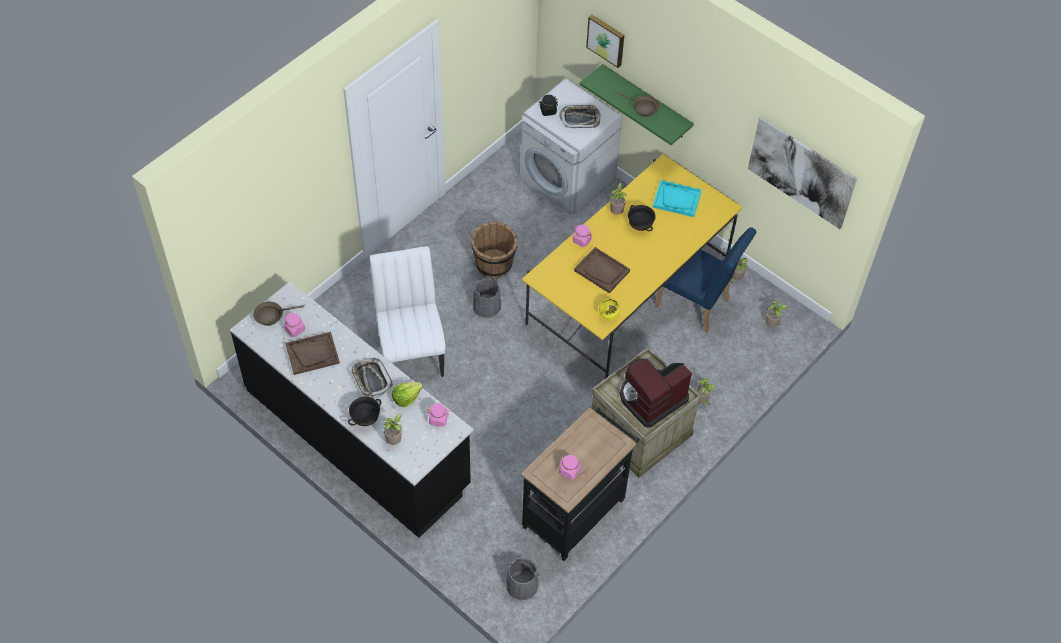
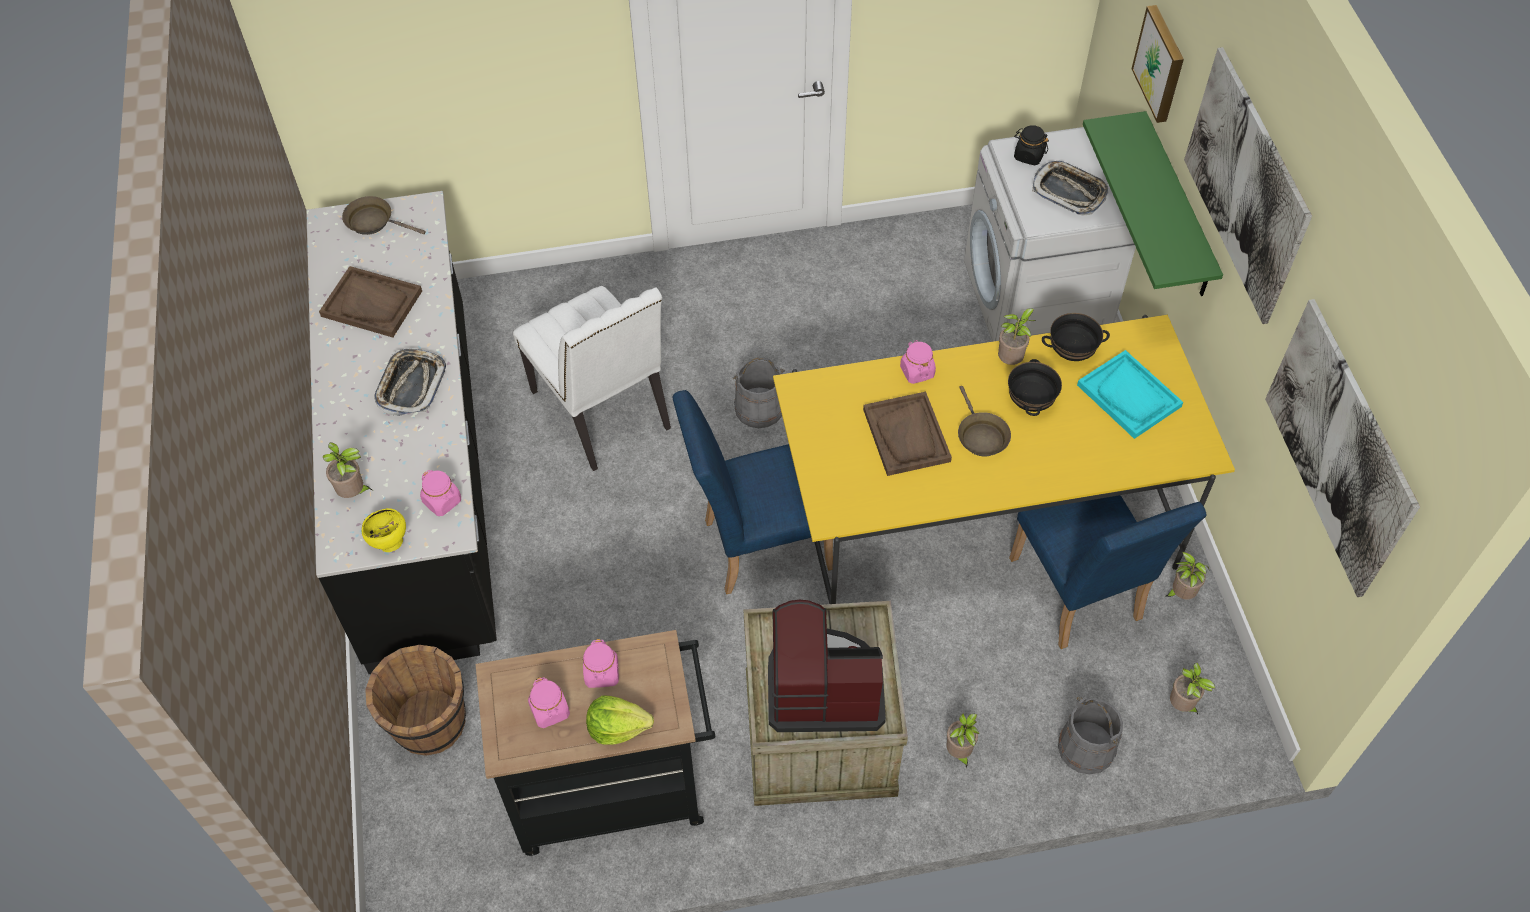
camera: 40 degrees right, 0 degrees up
pink jar [284,313,305,337] -> pink jar moved to [583,639,619,688]
black bowl [348,397,381,426] -> black bowl moved to [1042,313,1110,361]
white chair [370,246,446,377] -> white chair turned 120 degrees clockwise [513,286,671,471]
lettuce [392,382,423,407] -> lettuce moved to [586,696,654,745]
brown bucket [471,222,518,278] -> brown bucket moved to [365,645,466,756]
grey bucket [506,558,539,600] -> grey bucket moved to [1058,696,1123,774]
yellow bowl [599,299,621,321] -> yellow bowl moved to [362,508,406,552]
brown frying pan [617,92,659,117] -> brown frying pan moved to [958,386,1011,456]
none -> blue chair [672,390,833,594]
none -> picture [1184,47,1312,324]

